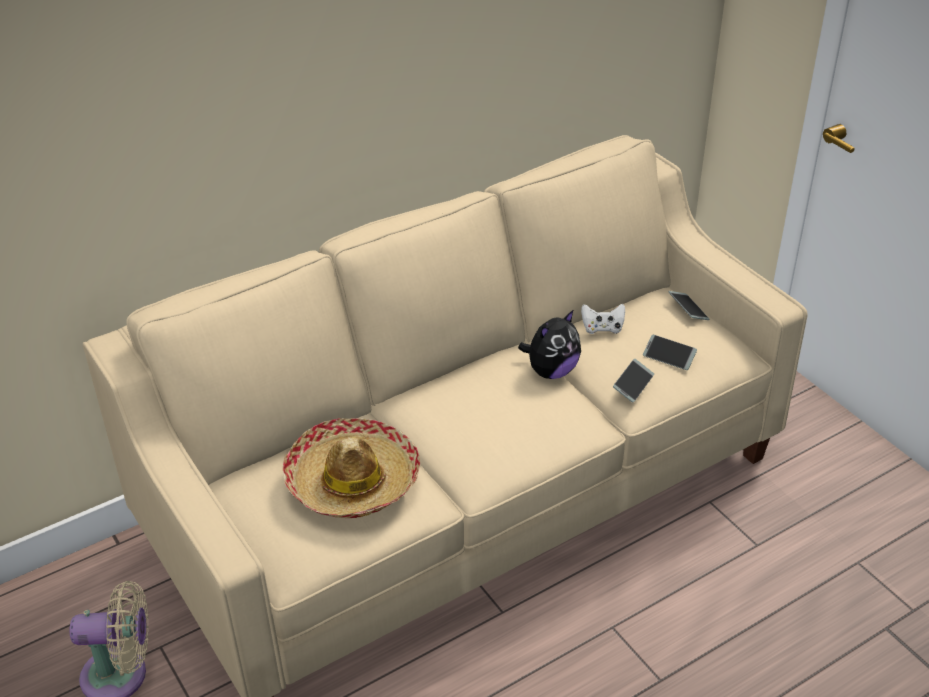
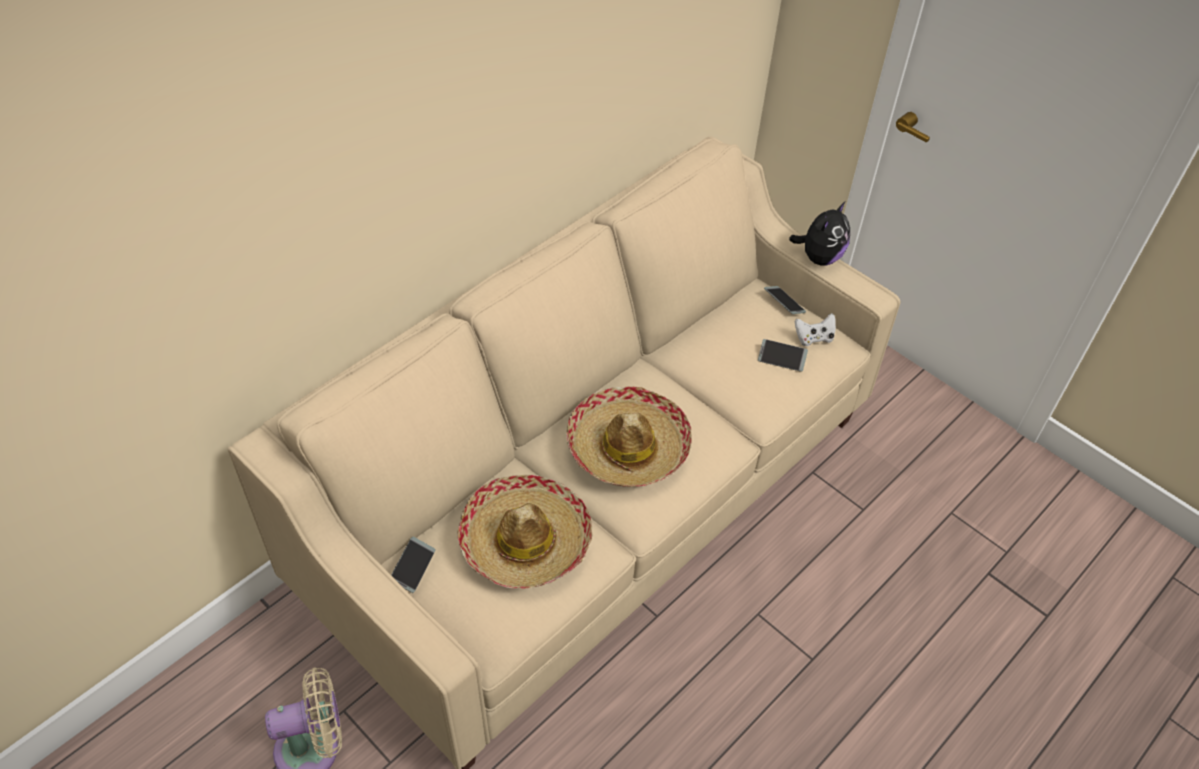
camera: 15 degrees left, 10 degrees up
plush toy [518,310,581,379] -> plush toy moved to [789,201,850,265]
white game controller [581,304,625,334] -> white game controller moved to [795,313,836,346]
phone [613,359,654,403] -> phone moved to [391,536,435,593]
none -> hat [566,387,692,487]

